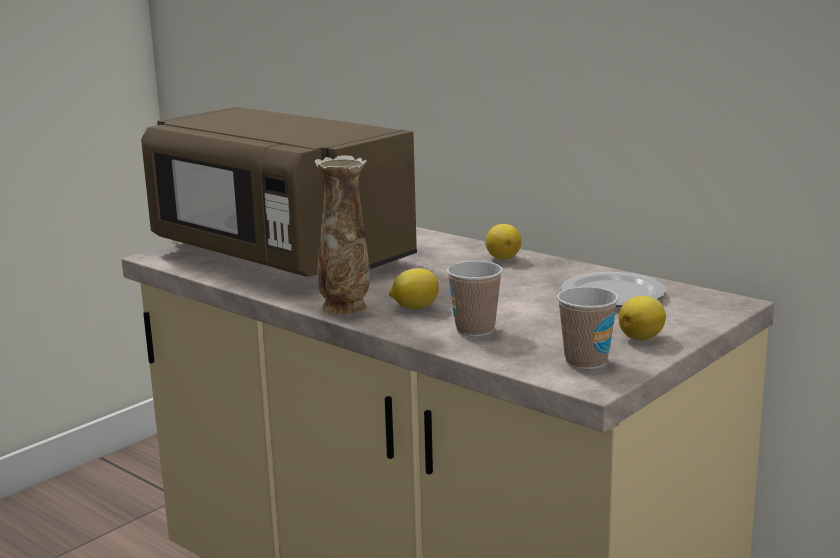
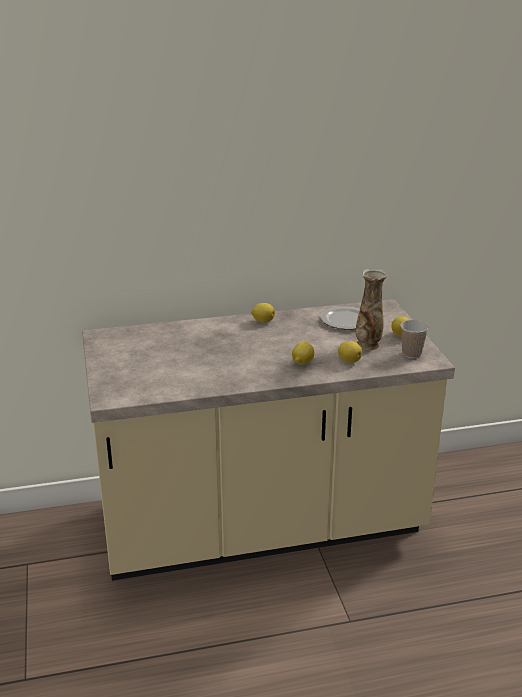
camera: 55 degrees left, 10 degrees up
brown microwave [141,107,417,277] -> none
vase [315,155,370,315] -> vase moved to [356,269,388,350]
cup [447,261,503,337] -> lemon [338,341,362,363]

